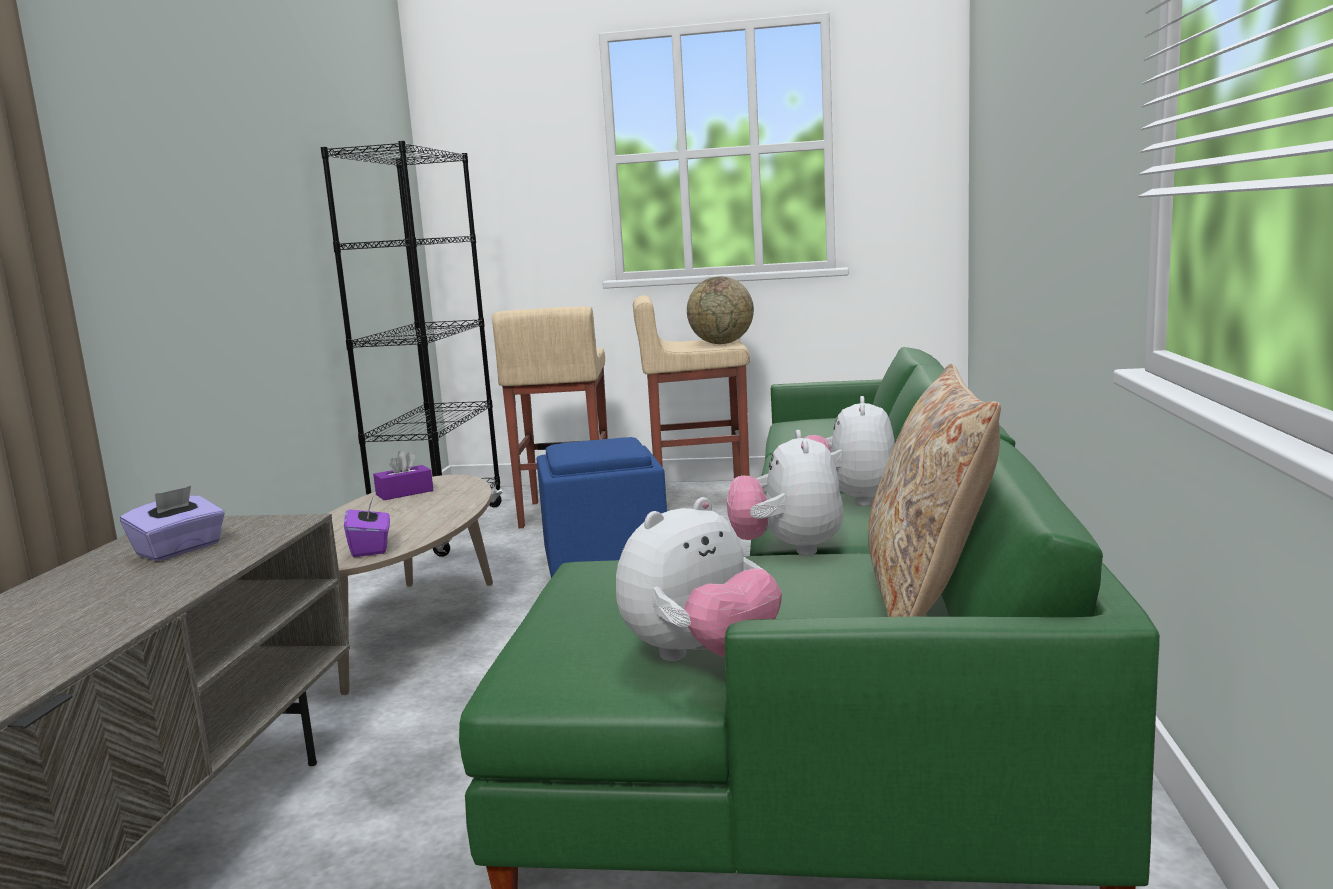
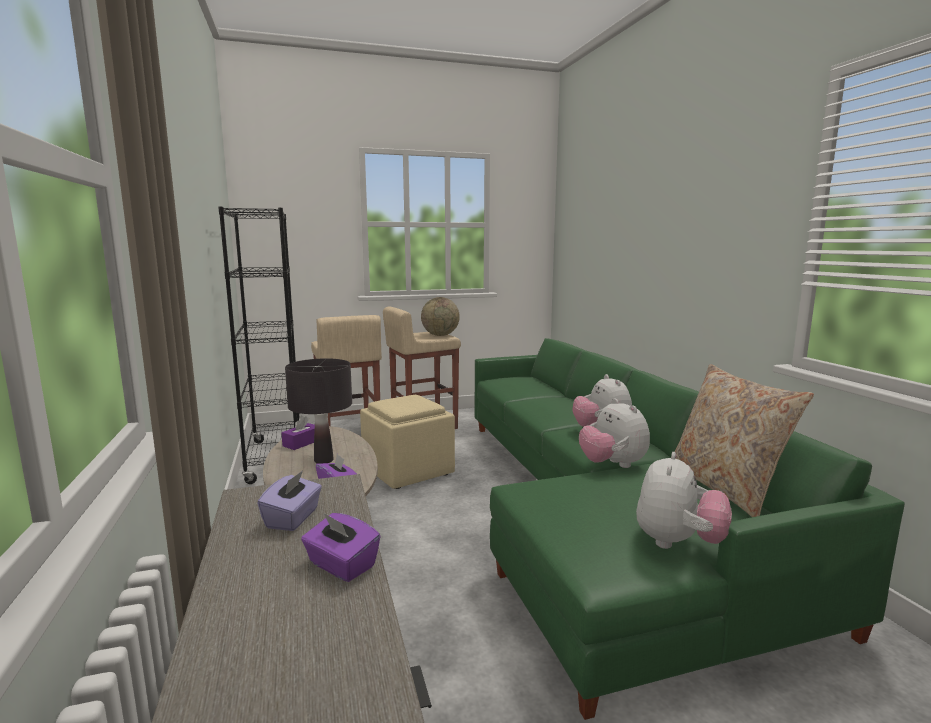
camera: 25 degrees left, 0 degrees up
blue ottoman [537,437,667,578] -> beige ottoman [360,395,455,489]
none -> black table lamp [285,358,352,464]
none -> purple tissue box [301,512,381,582]

